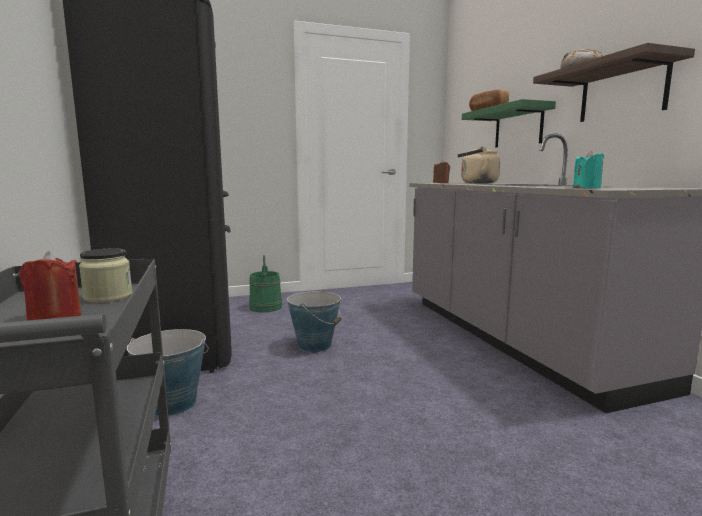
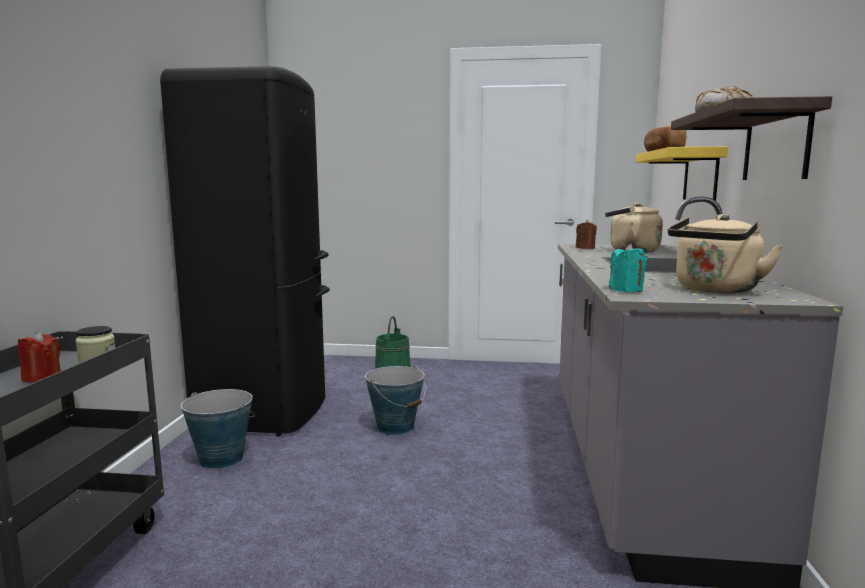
camera: 25 degrees right, 0 degrees up
green shelf [462,99,556,148] -> yellow shelf [636,147,728,201]
none -> beige kettle [668,214,783,293]

